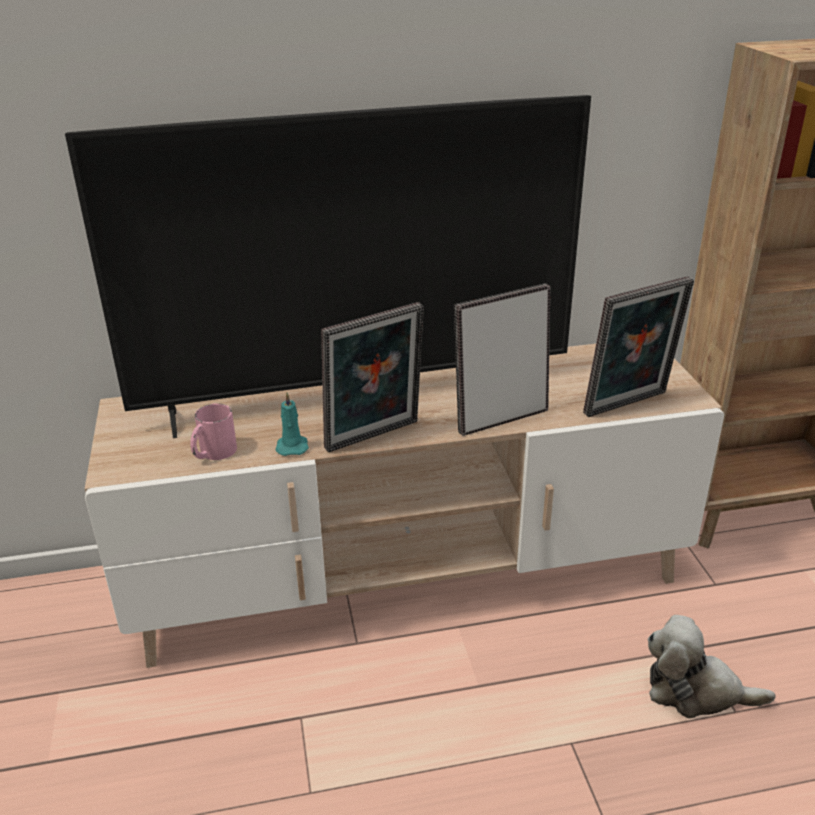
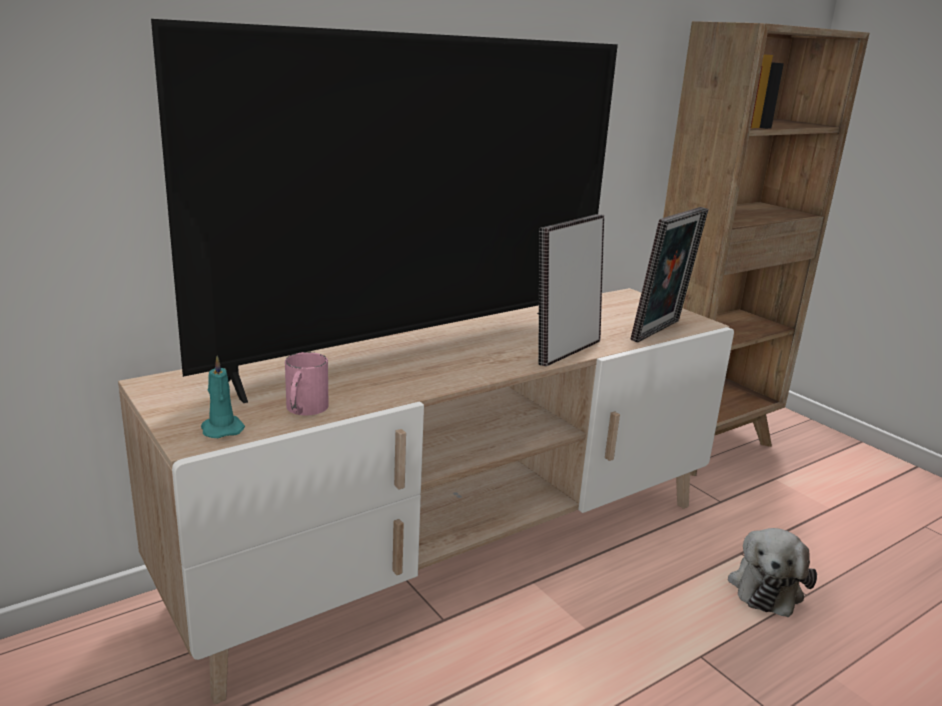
camera: 25 degrees left, 10 degrees down
turquoise candle [276,392,309,456] -> turquoise candle moved to [201,356,245,438]
picture frame [321,302,424,453] -> none
plush toy [648,615,775,718] -> plush toy turned 60 degrees counterclockwise [728,528,817,617]

